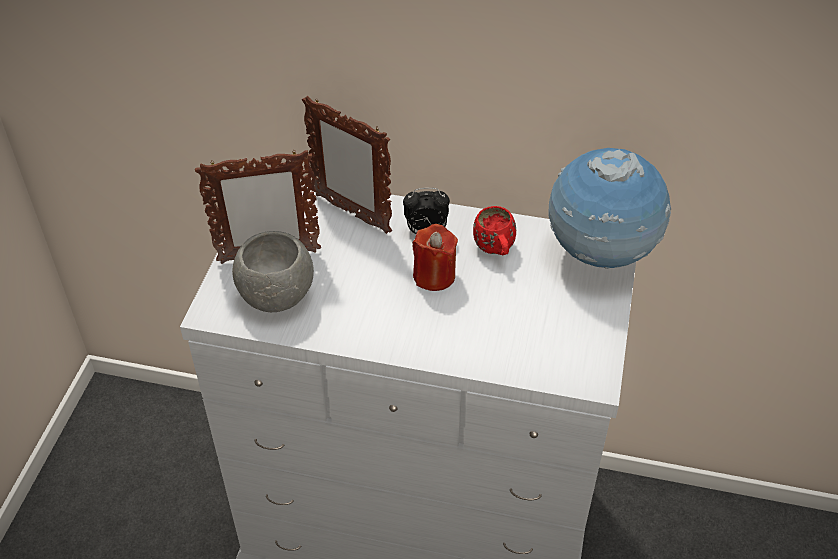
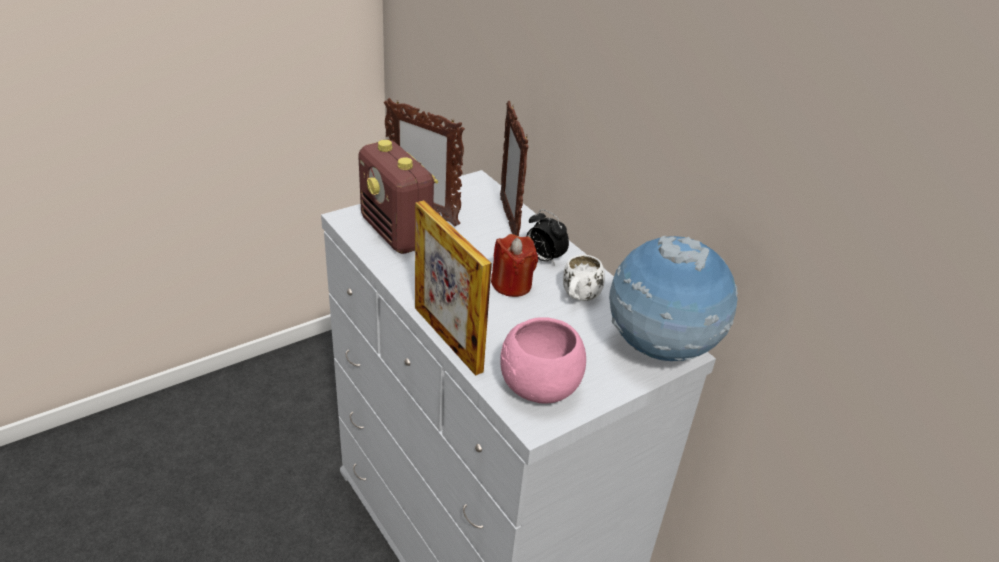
camera: 40 degrees right, 10 degrees down
grey bowl [232,231,314,312] -> radio [358,140,438,254]
red mug [473,206,516,255] -> white mug [563,255,605,301]
none -> picture frame [415,200,492,376]
none -> pink bowl [500,317,586,404]

